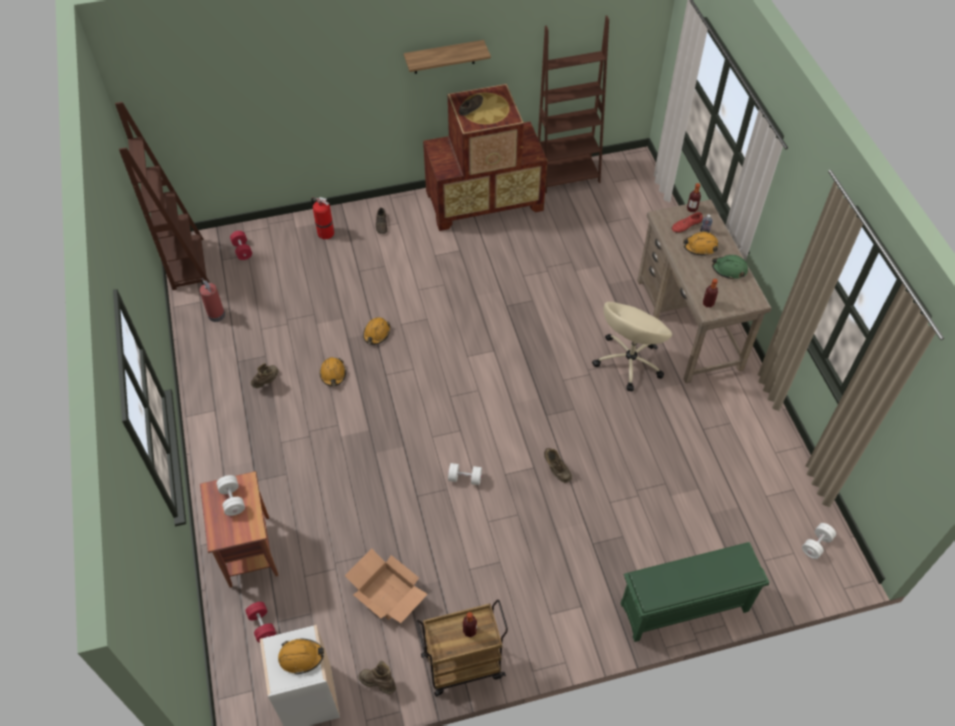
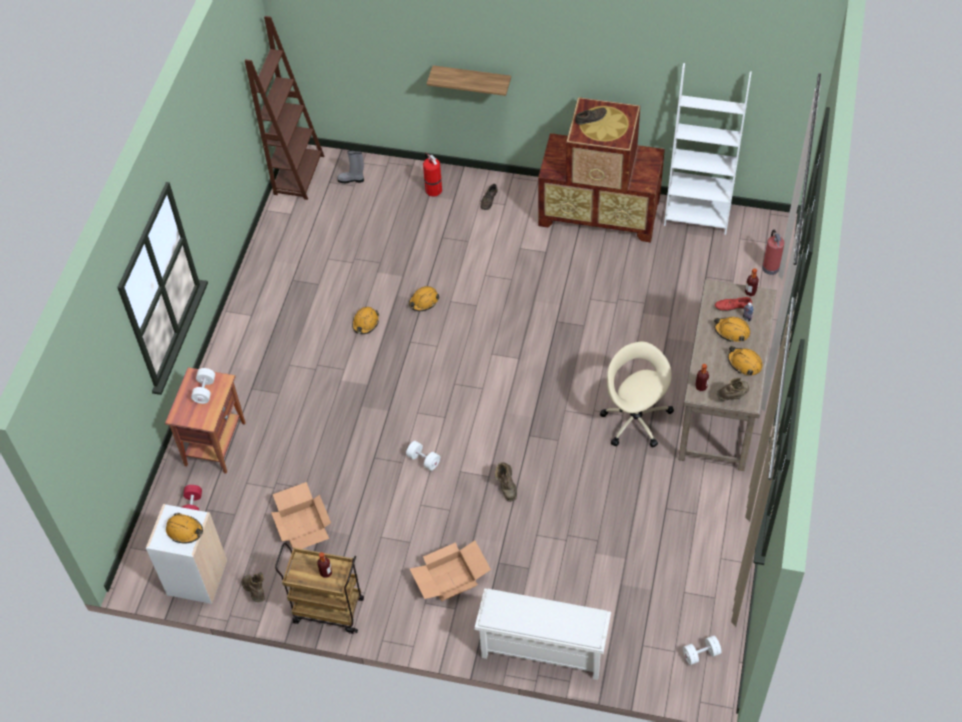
camera: 30 degrees right, 0 degrees up
fire extinguisher [199,278,225,322] -> fire extinguisher moved to [762,230,784,275]
red dumbbell [230,231,252,260] -> grey boot [337,150,364,183]
brown boot [251,363,279,388] -> brown boot moved to [717,377,749,400]
shelf [404,40,491,74] -> shelf moved to [427,65,511,96]
brown bookcase [538,16,609,193] -> white bookcase [664,63,752,235]
beige office chair [592,302,672,391] -> beige office chair turned 75 degrees clockwise [600,342,674,448]
green shoe rack [620,542,770,642] -> white shoe rack [474,588,611,680]
green hard hat [712,255,748,280] -> orange hard hat [728,346,763,376]
none -> cardboard box [410,540,491,601]

